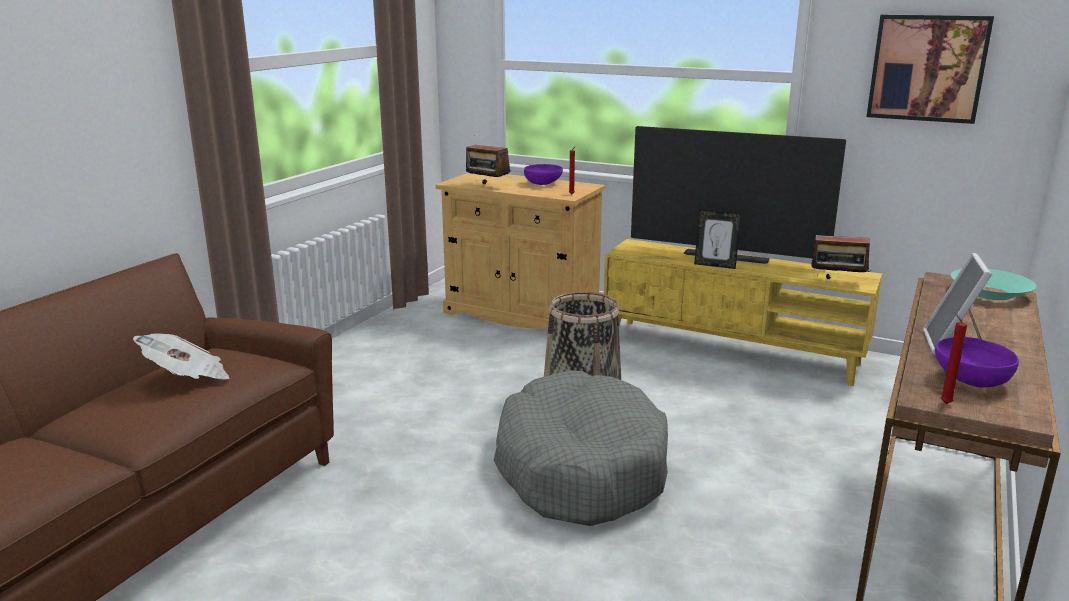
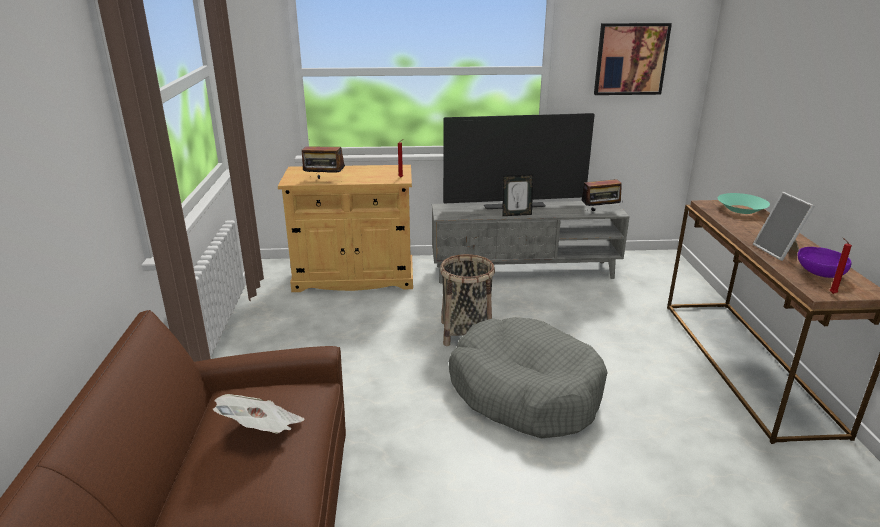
camera: 30 degrees left, 5 degrees up
purple bowl [524,164,563,185] -> none
yellow tv stand [604,239,883,386] -> grey tv stand [432,201,630,283]

